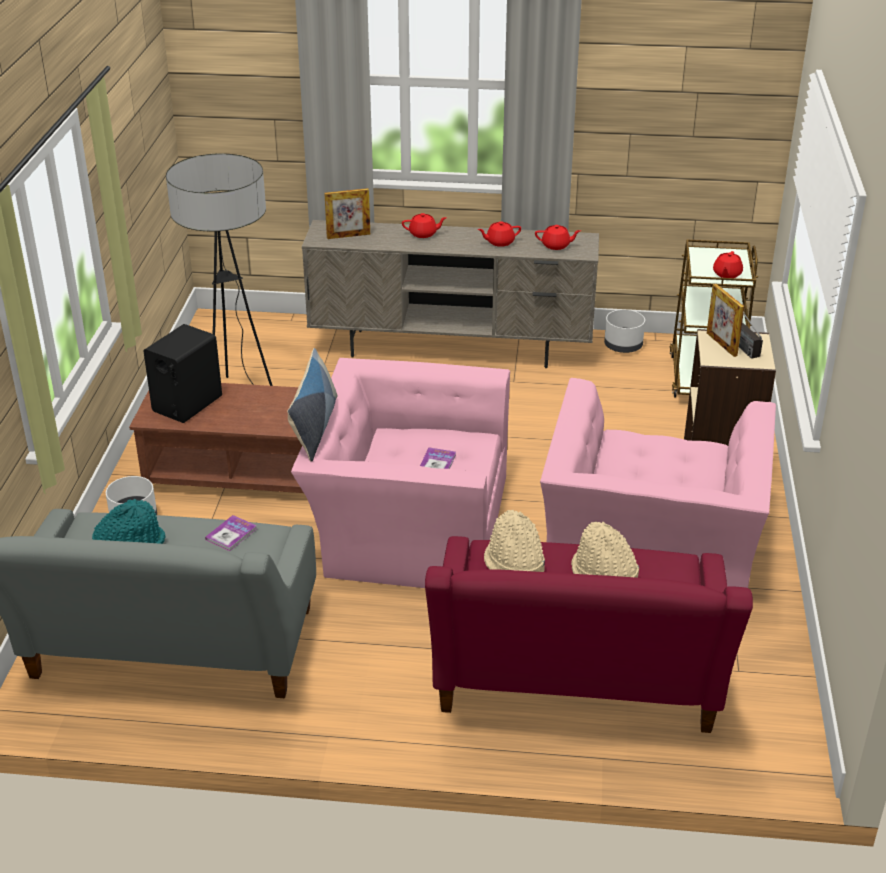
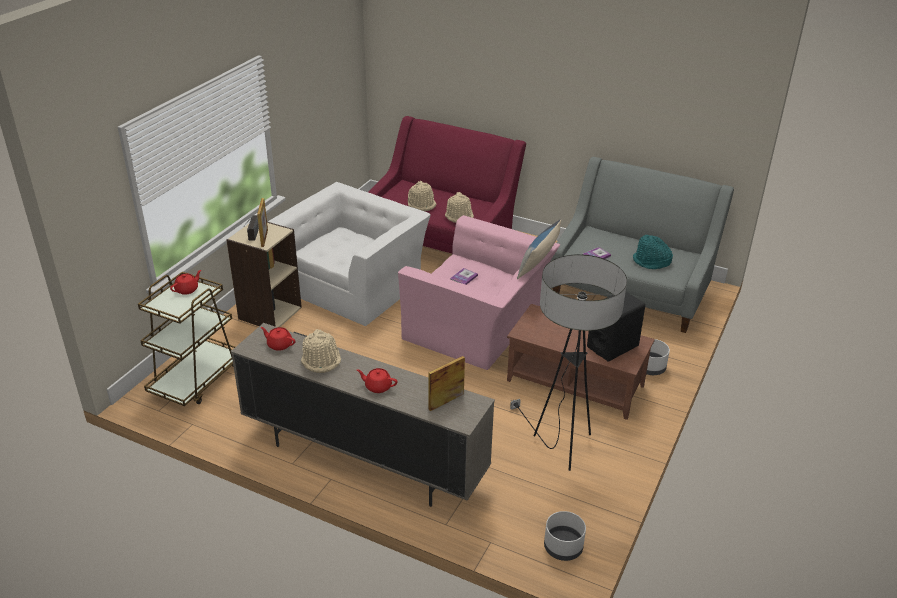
camera: 160 degrees left, 0 degrees up
picture frame [324,188,370,239] -> picture frame turned 45 degrees counterclockwise [429,356,465,411]
red teapot [478,221,521,247] -> beige hat [301,329,341,373]
pink armchair [540,378,776,588] -> white armchair [268,182,431,326]
white planter [604,309,645,353] -> white planter moved to [544,511,586,561]

